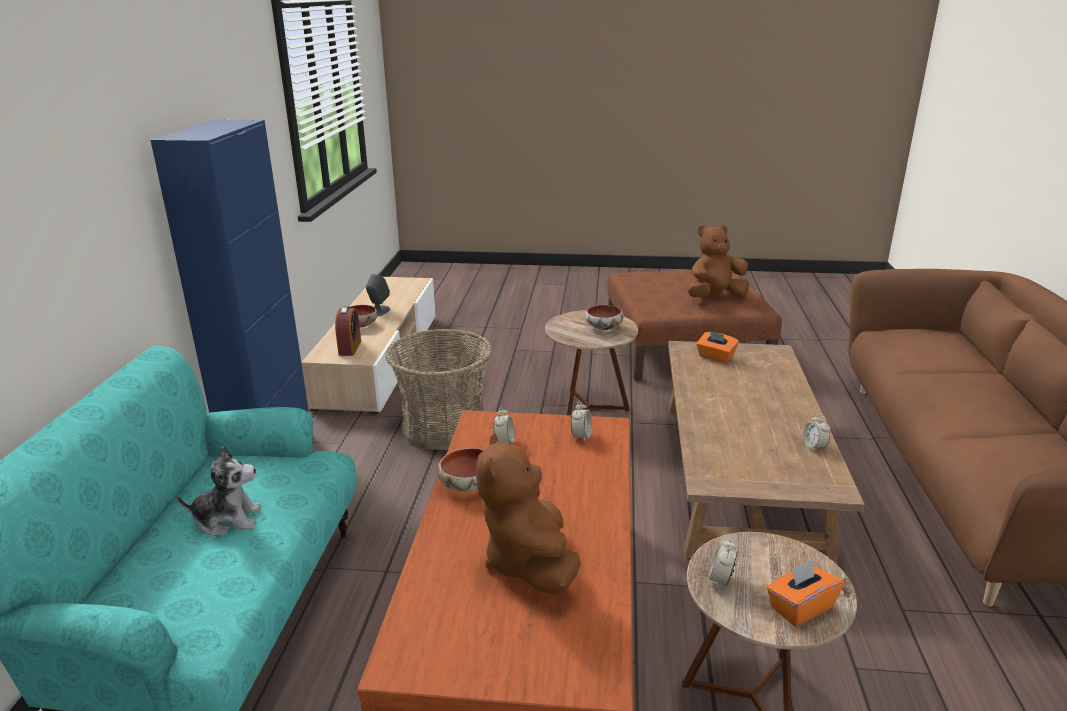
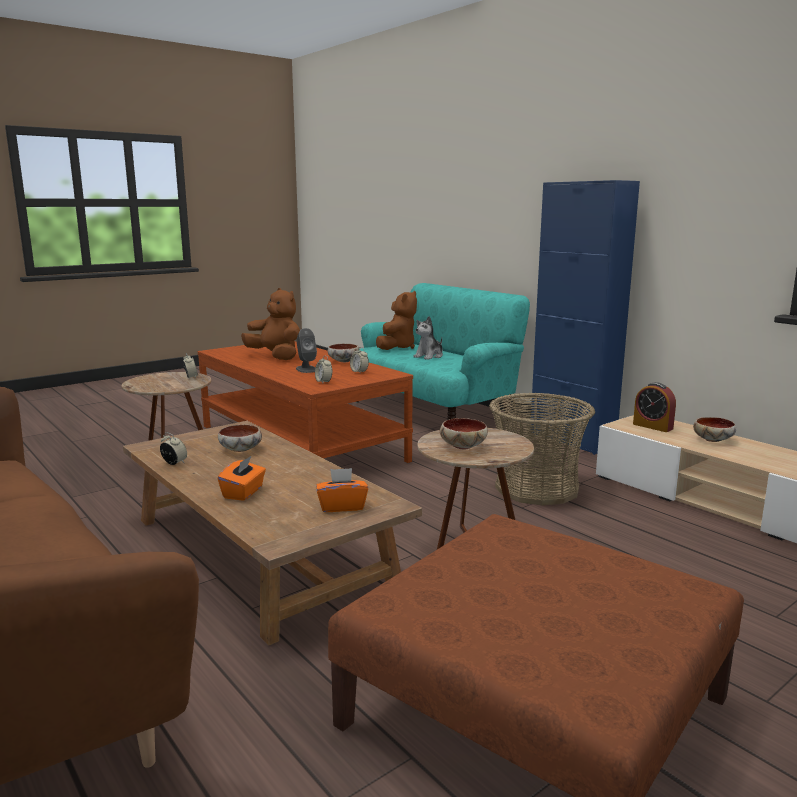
camera: 135 degrees right, 10 degrees down
grey speaker [366,274,391,316] -> grey speaker moved to [296,328,317,373]
brown plush toy [688,225,749,297] -> brown plush toy moved to [376,291,417,350]
orange tissue box [767,559,844,626] -> orange tissue box moved to [218,455,266,501]
none -> bowl [218,425,262,452]

